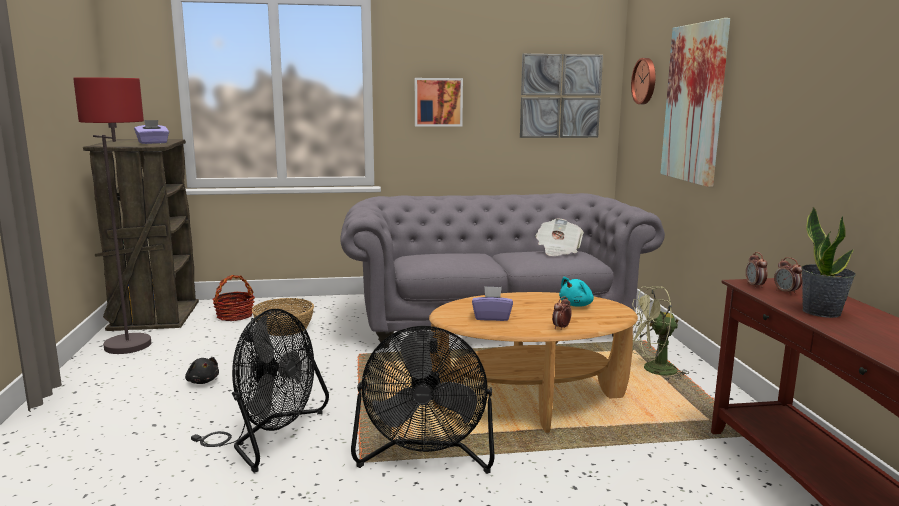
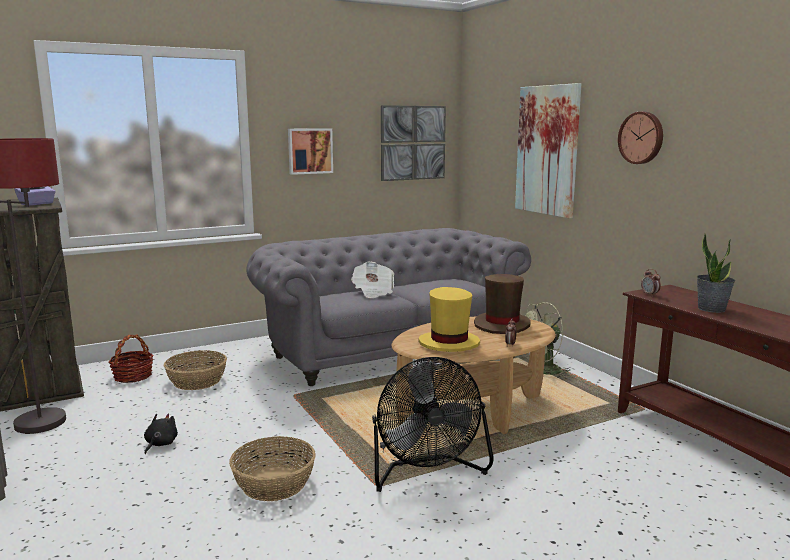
camera: 20 degrees left, 0 degrees up
black plush toy [185,357,219,384] -> black plush toy turned 105 degrees counterclockwise [144,414,178,454]
black fan [191,309,329,473] -> basket [229,436,316,501]
purple tissue box [472,286,513,321] -> yellow hat [418,287,480,352]
newspaper [535,218,584,256] -> newspaper moved to [351,262,394,298]
turquoise plush toy [559,277,594,307] -> brown hat [474,274,531,334]
wall clock [631,58,656,104] -> wall clock moved to [618,112,663,164]
alarm clock [774,257,802,295] -> none

